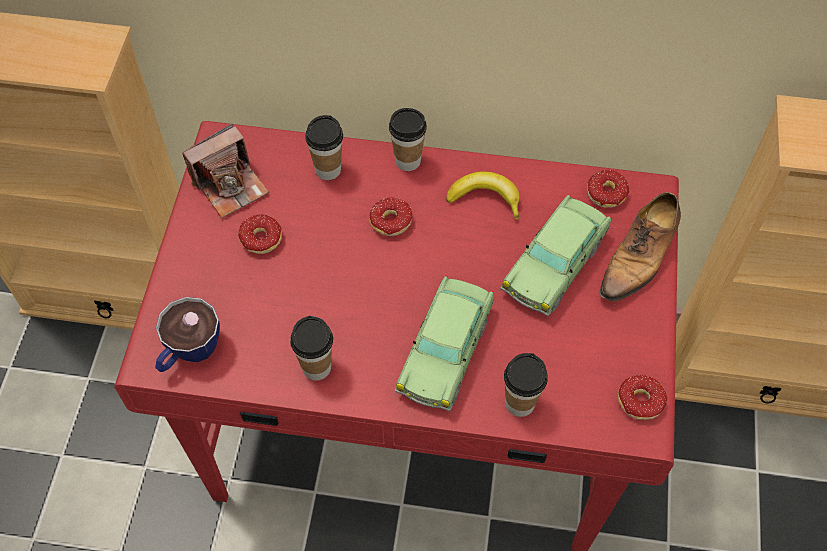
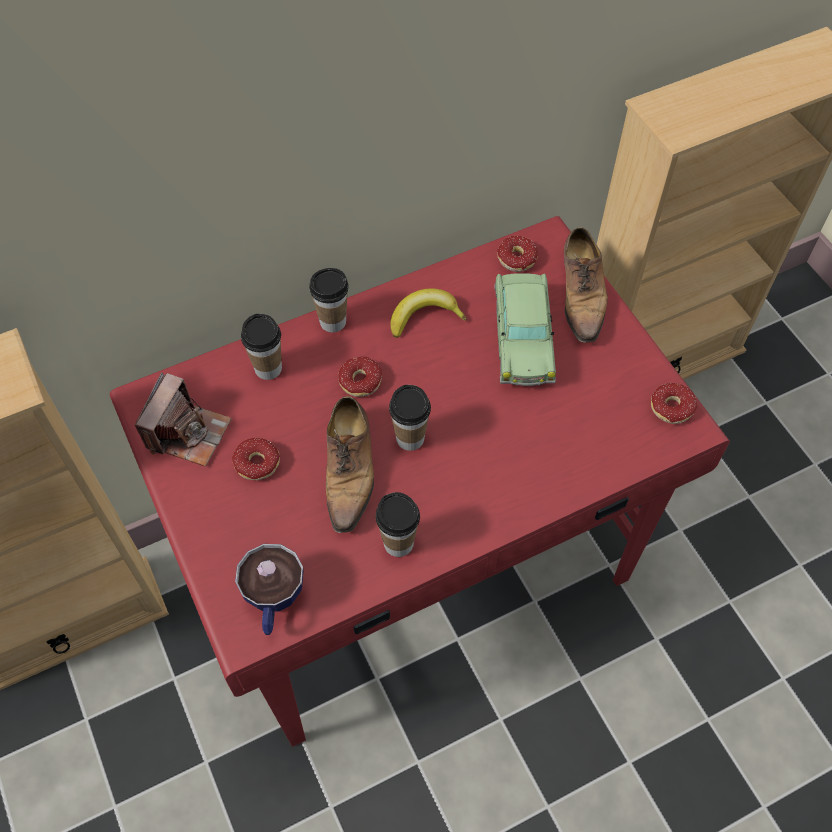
camera: 35 degrees left, 0 degrees up
toy car [395,275,494,412] -> none
cup [504,353,548,417] -> cup moved to [389,385,431,451]
none -> shoe [326,396,374,533]

